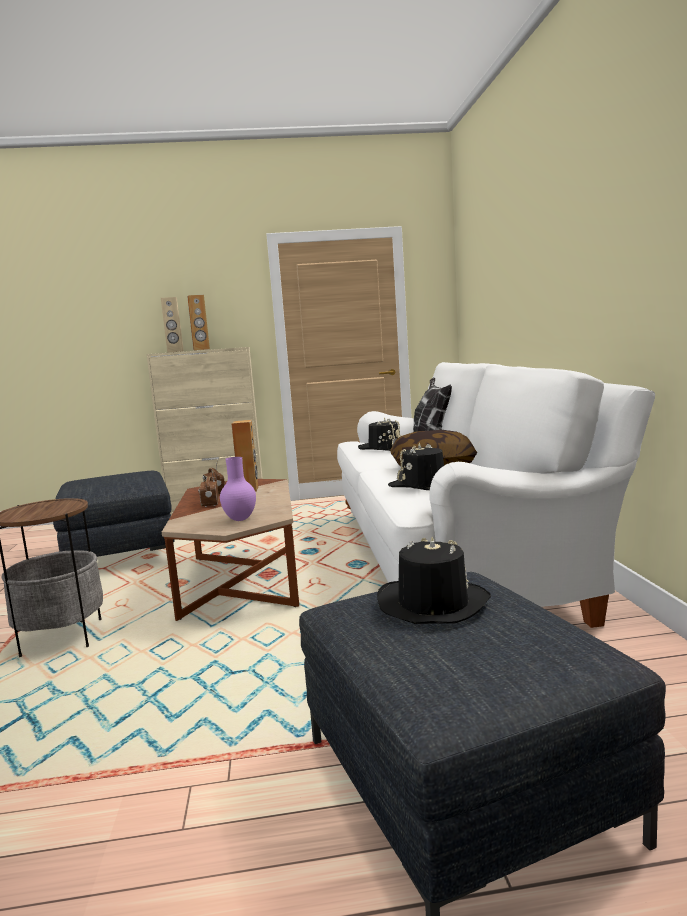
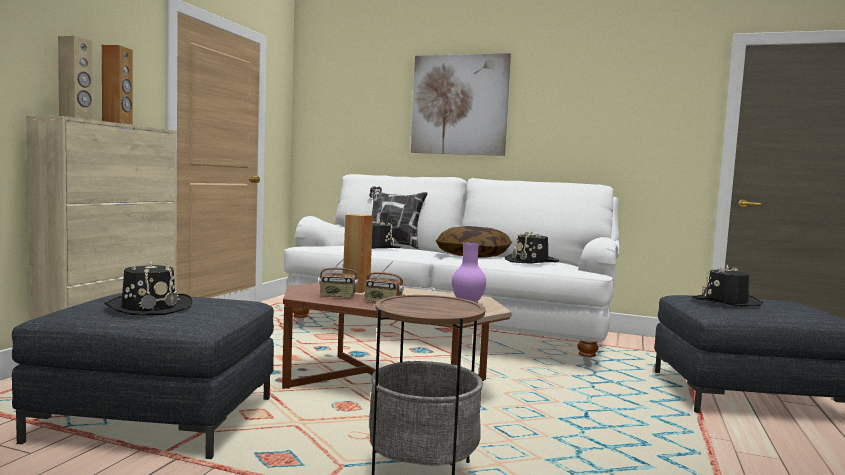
camera: 65 degrees left, 5 degrees down
none -> black hat [104,260,192,315]
none -> picture [411,53,511,156]

